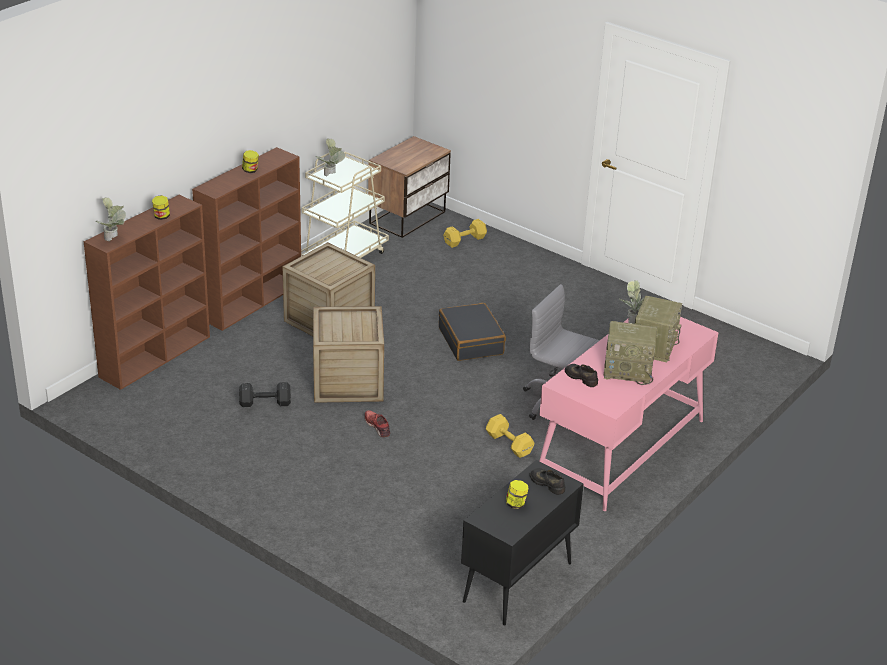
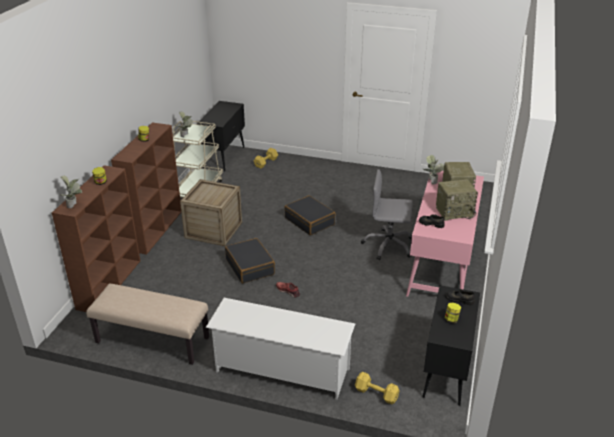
camera: 20 degrees left, 0 degrees up
black dumbbell [239,382,291,407] -> none
crate [313,306,384,403] -> black suitcase [225,238,275,284]
nightstand [368,136,451,238] -> black cabinet [197,101,245,171]
yellow dumbbell [486,414,534,458] -> yellow dumbbell moved to [355,372,400,405]
none -> beige bench [86,284,209,365]
none -> white shoe rack [206,298,355,399]

